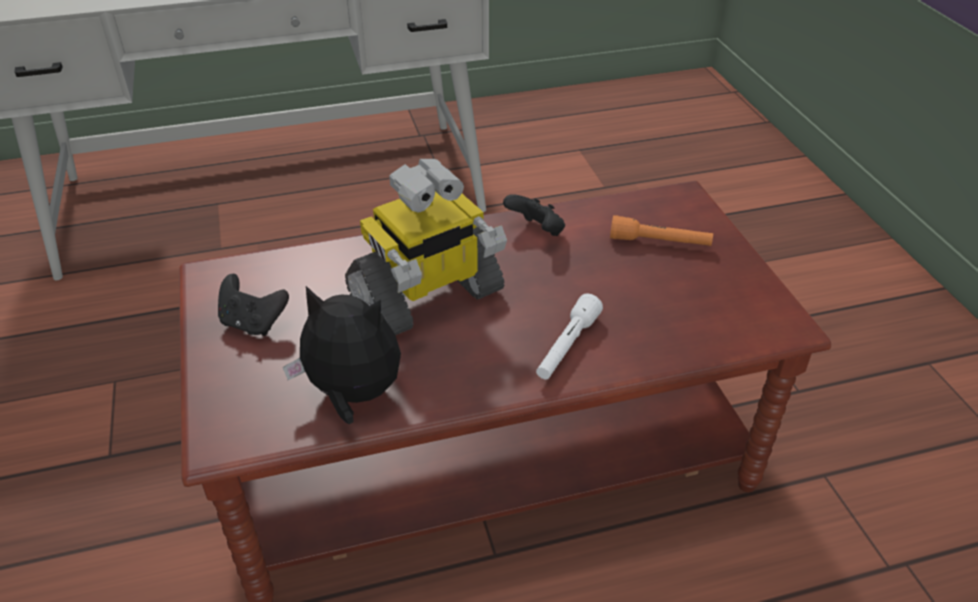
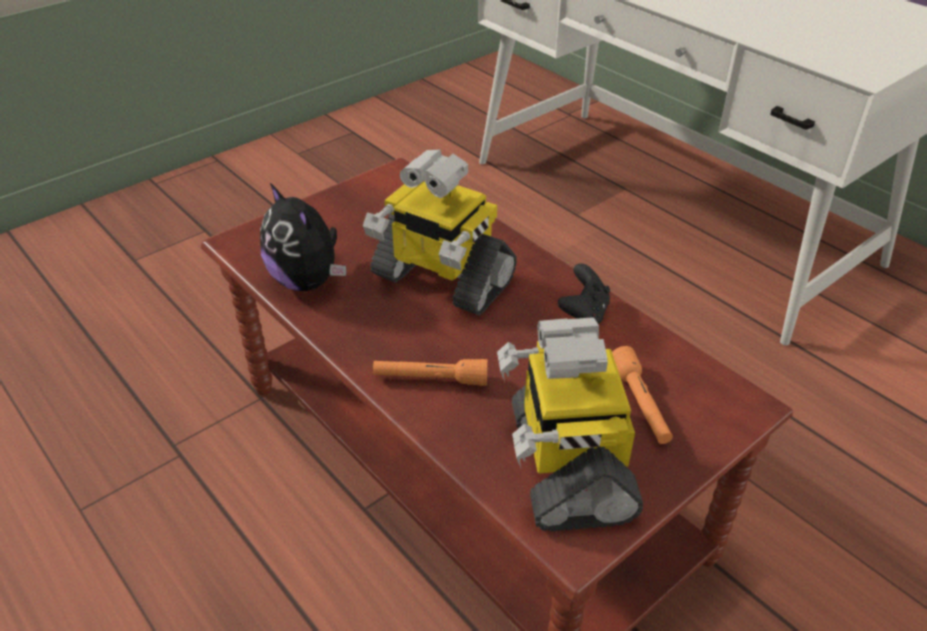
camera: 65 degrees right, 0 degrees up
black game controller [218,274,289,336] -> none
plush toy [283,286,401,424] -> plush toy turned 150 degrees clockwise [260,183,346,291]
white flashlight [536,293,603,379] -> orange flashlight [373,359,488,386]
none -> toy robot [497,317,643,531]

